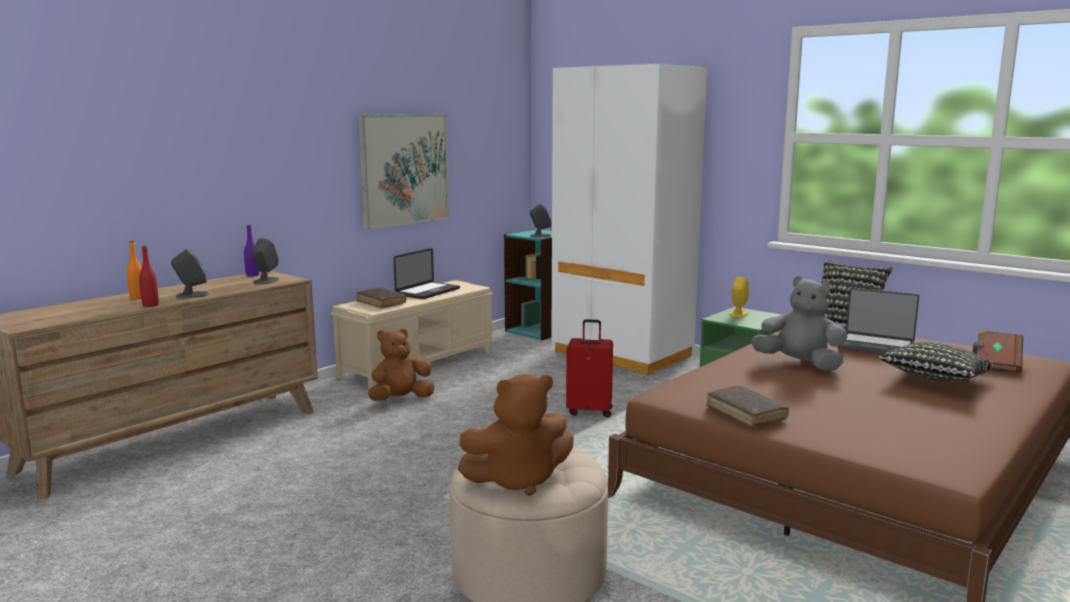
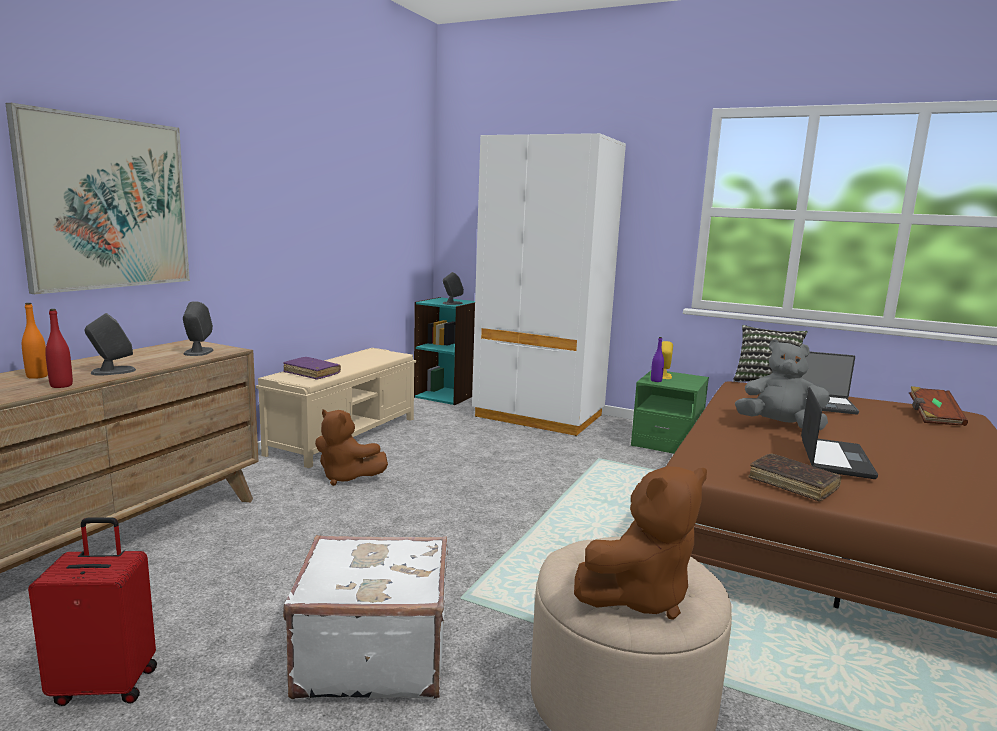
camera: 15 degrees left, 0 degrees up
purple bottle [244,225,259,277] -> purple bottle moved to [651,337,664,382]
brown book [357,287,406,309] -> purple book [284,357,341,380]
picture [358,114,449,230] -> picture moved to [6,103,190,294]
brown plush toy [368,329,435,401] -> brown plush toy turned 105 degrees counterclockwise [315,410,388,486]
laptop [394,248,460,299] -> laptop moved to [801,387,878,479]
red suitcase [566,319,613,417] -> red suitcase moved to [28,517,157,706]
pillow [878,342,994,382] -> none
none -> white suitcase [283,535,448,699]

